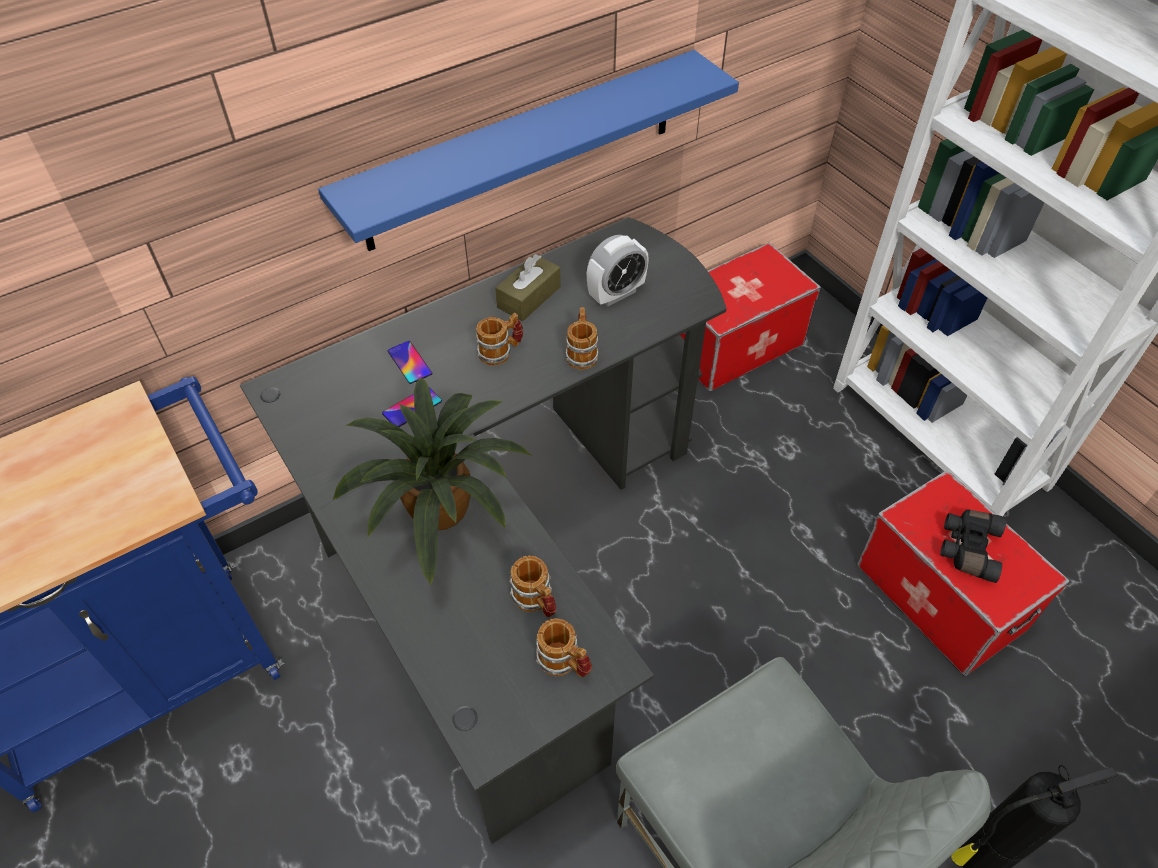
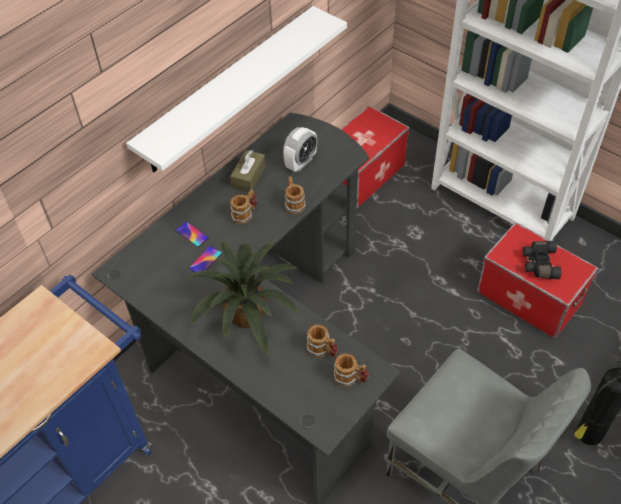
camera: 15 degrees left, 0 degrees up
blue shelf [318,50,739,251] -> white shelf [126,6,347,172]

